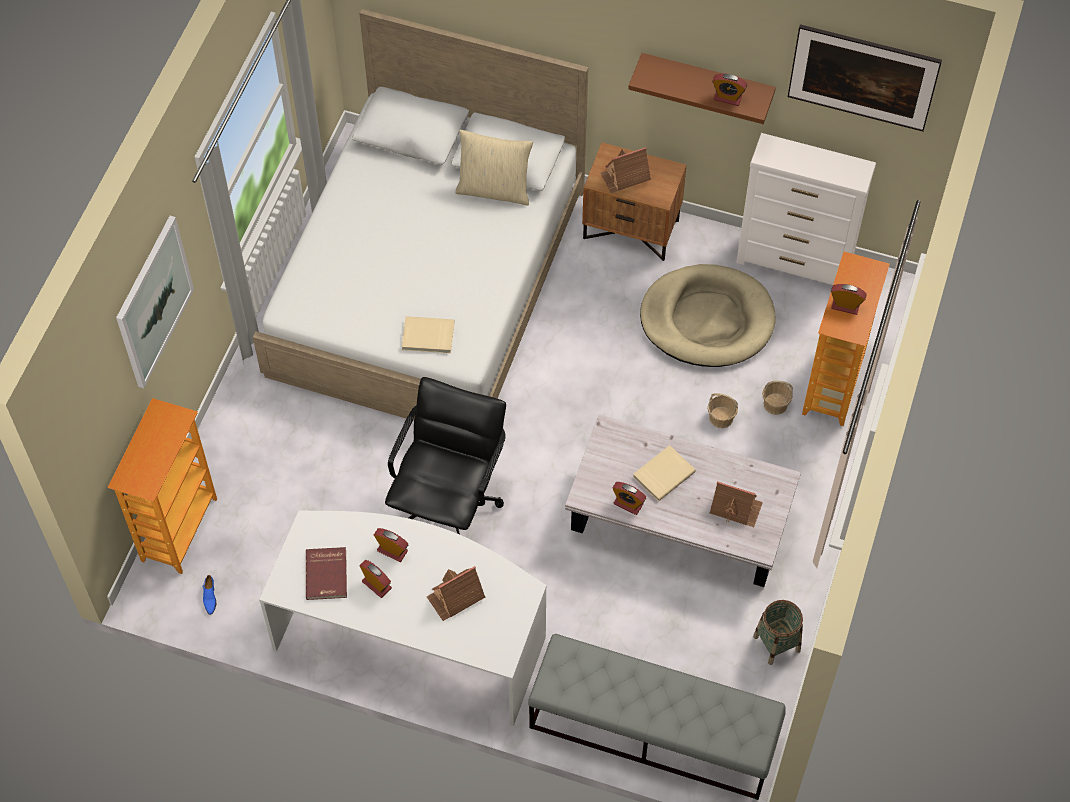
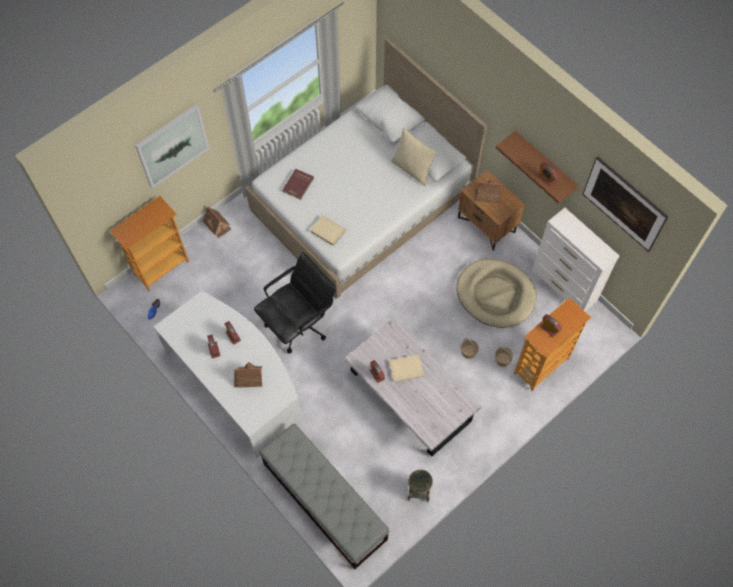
camera: 30 degrees right, 5 degrees up
red book [306,547,347,600] -> red book moved to [282,169,314,200]
toy house [710,481,763,527] -> toy house moved to [203,206,231,238]

